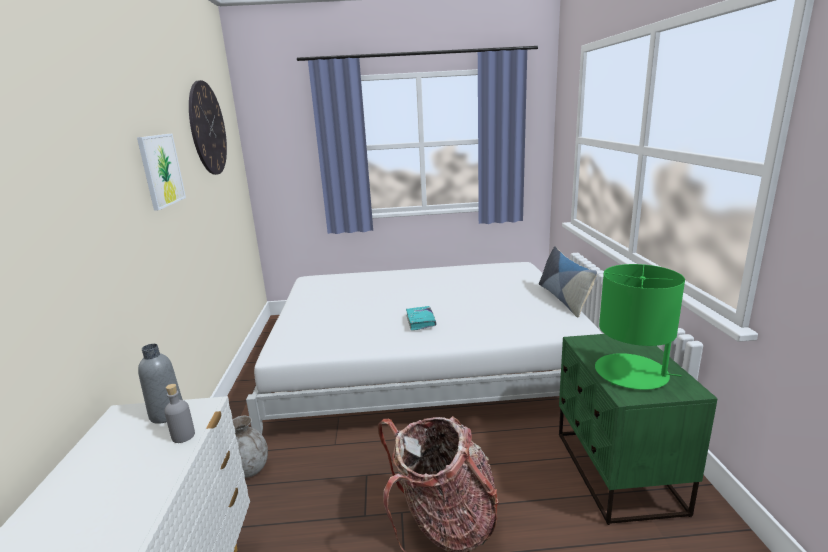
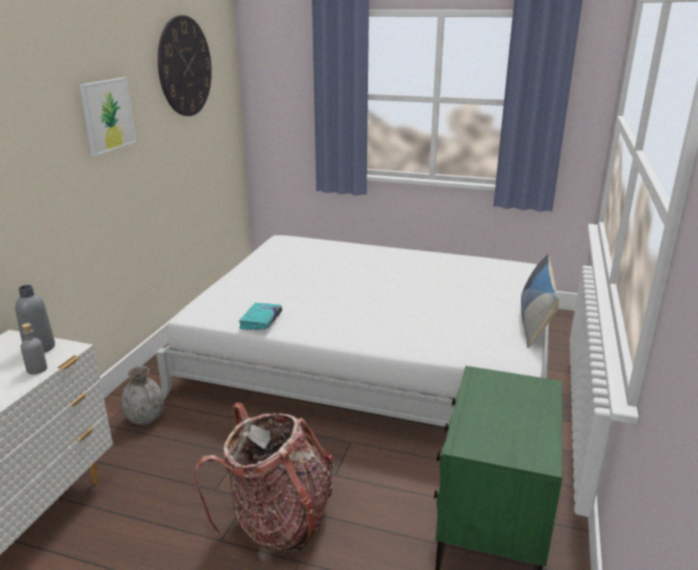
camera: 20 degrees right, 5 degrees up
turquoise book [406,306,436,330] -> turquoise book moved to [239,303,282,330]
green table lamp [595,264,685,390] -> none

